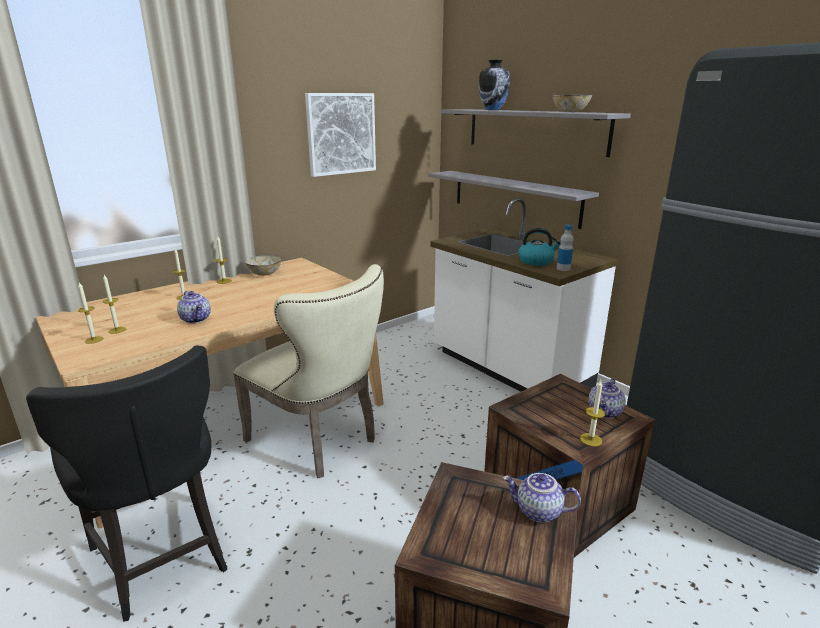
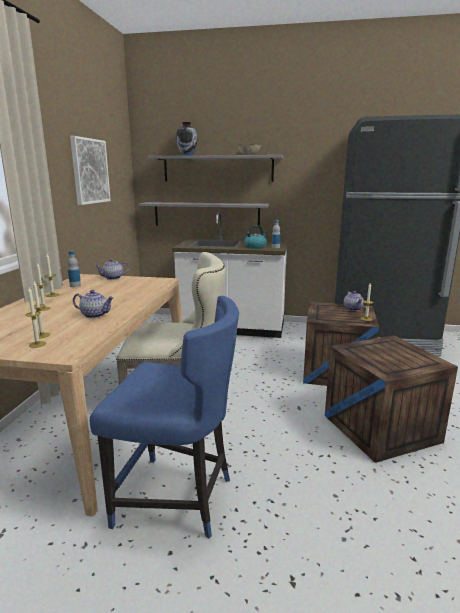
camera: 40 degrees left, 5 degrees down
black chair [26,345,227,622] -> blue chair [90,296,239,539]
bowl [244,254,282,276] -> bottle [68,251,81,287]
teapot [503,473,581,523] -> teapot moved to [94,259,129,280]

